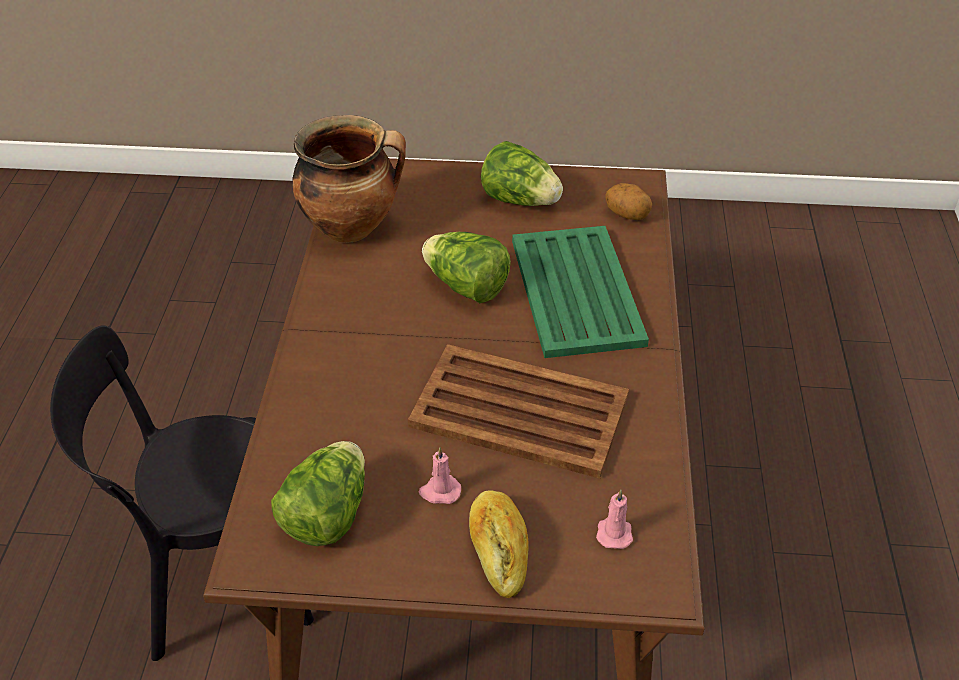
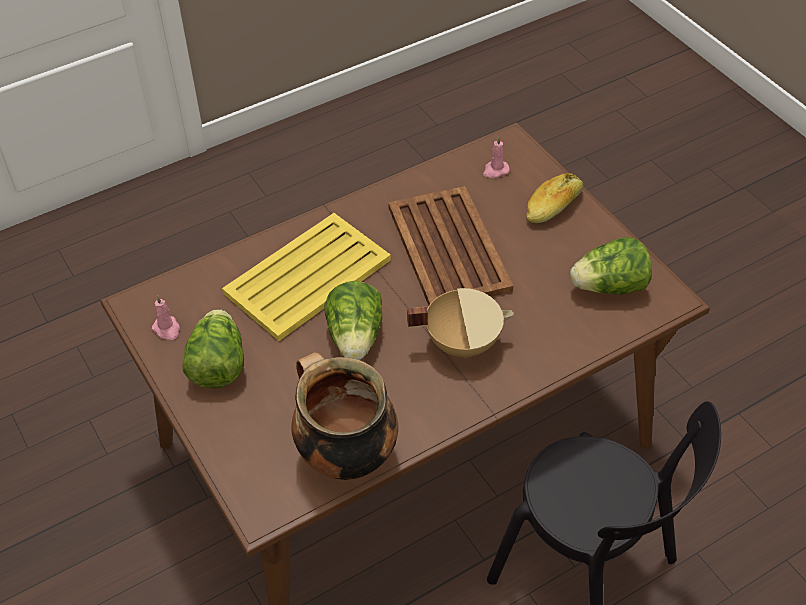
camera: 125 degrees left, 5 degrees up
pink candle [418,447,461,504] -> pink candle moved to [152,295,180,340]
green tray [512,226,649,358] -> yellow tray [222,213,391,341]
potato [605,183,652,220] -> none
none -> beige cooking pot [407,288,514,358]

